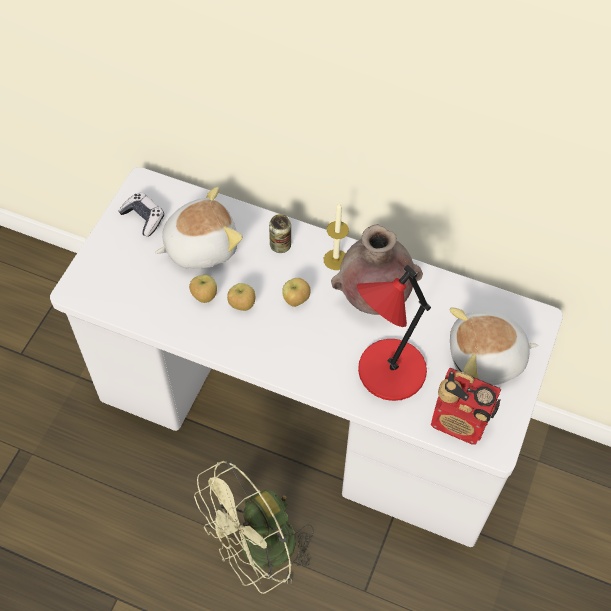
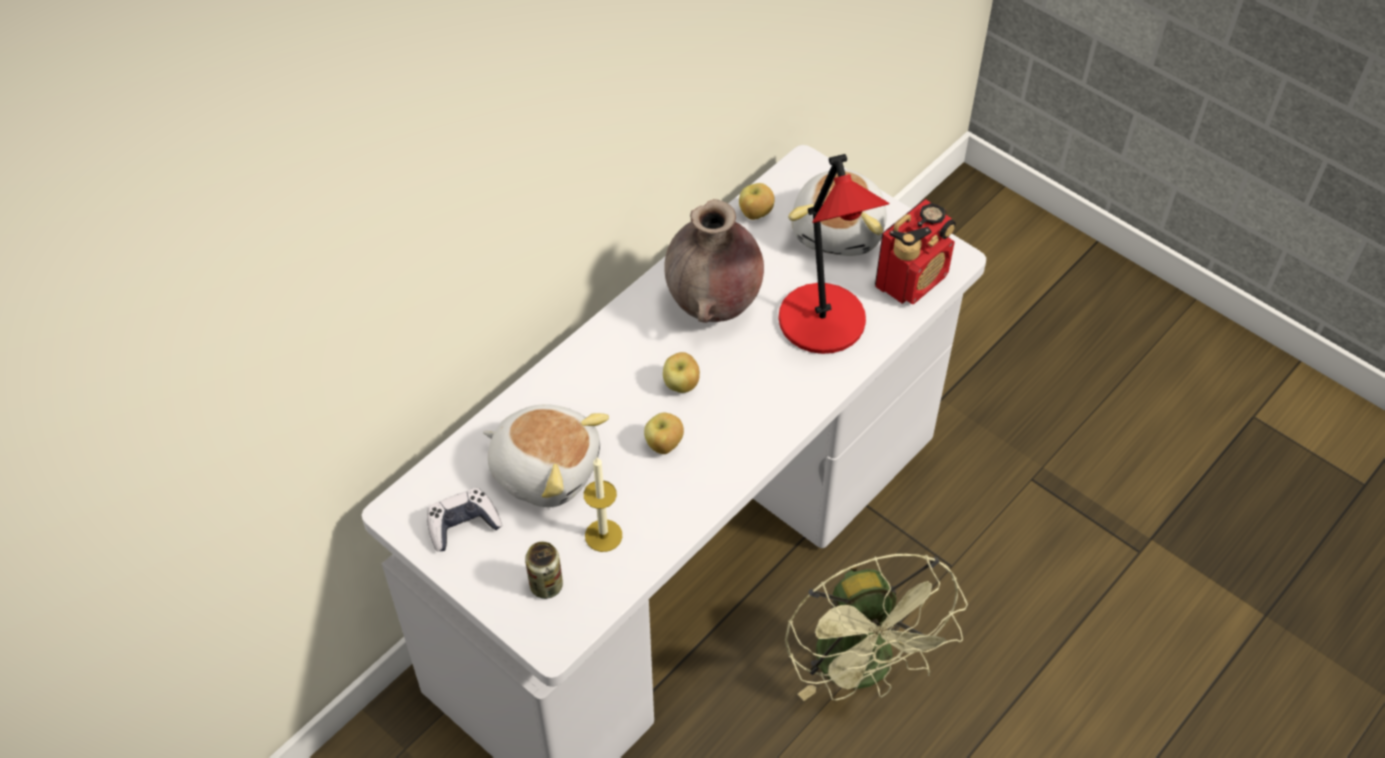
camera: 70 degrees left, 5 degrees down
plush toy [155,187,243,269] -> plush toy turned 120 degrees clockwise [483,404,609,507]
apple [189,275,217,303] -> apple moved to [739,183,775,220]
can [269,214,291,253] -> can moved to [525,542,563,599]
candle [324,202,349,270] -> candle moved to [584,457,622,552]

